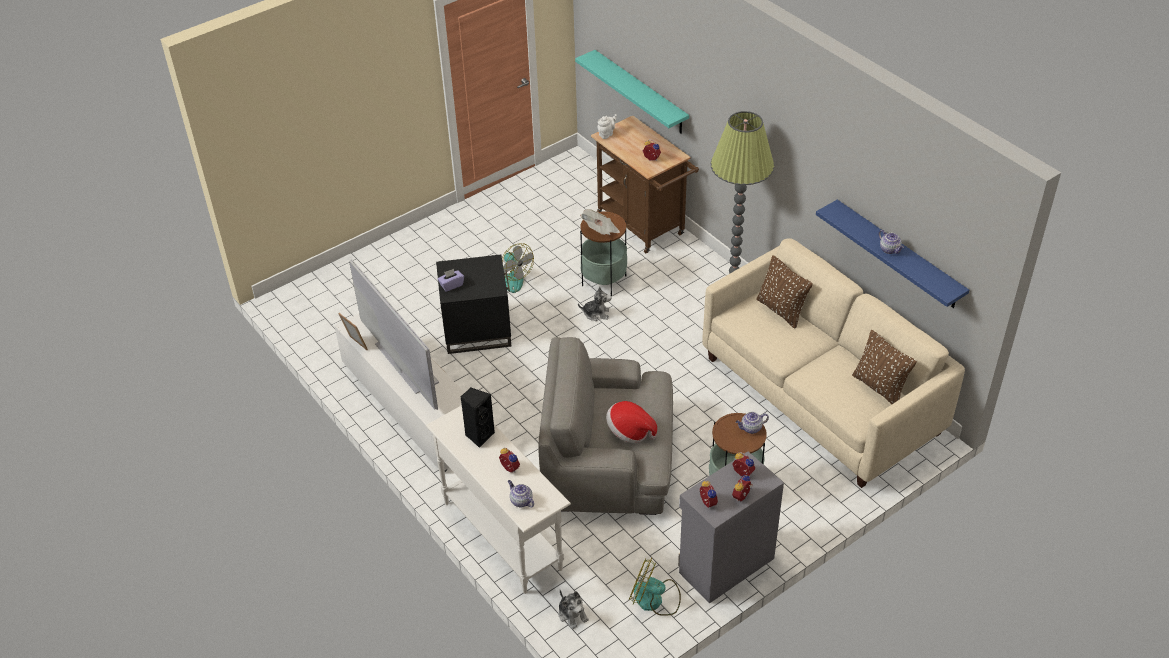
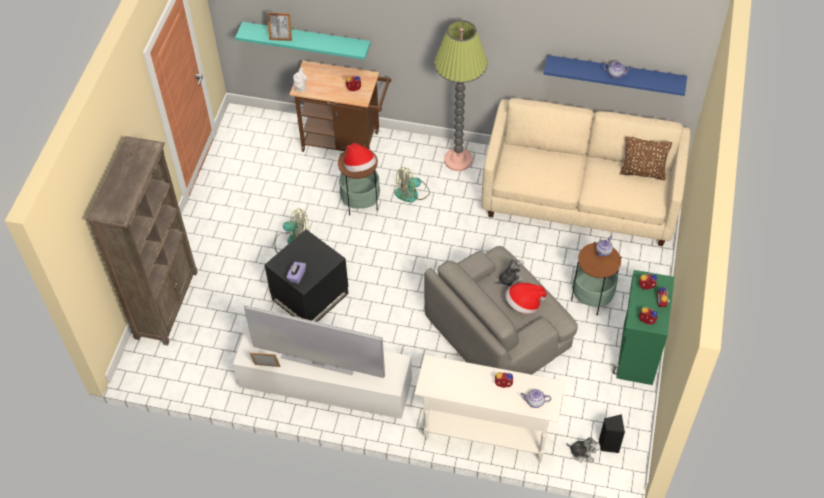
camera: 40 degrees left, 10 degrees up
black speaker [460,387,495,448] -> black speaker moved to [599,414,625,453]
plush toy [578,287,612,321] -> plush toy moved to [497,258,524,288]
newspaper [580,209,620,235] -> hat [344,143,376,172]
fan [629,558,681,616] -> fan moved to [394,167,430,203]
grey cabinet [678,451,784,604] -> green cabinet [613,270,675,385]
brown pillow [756,255,813,328] -> none
none -> brown bookcase [86,136,198,346]
none -> picture frame [267,12,292,41]

